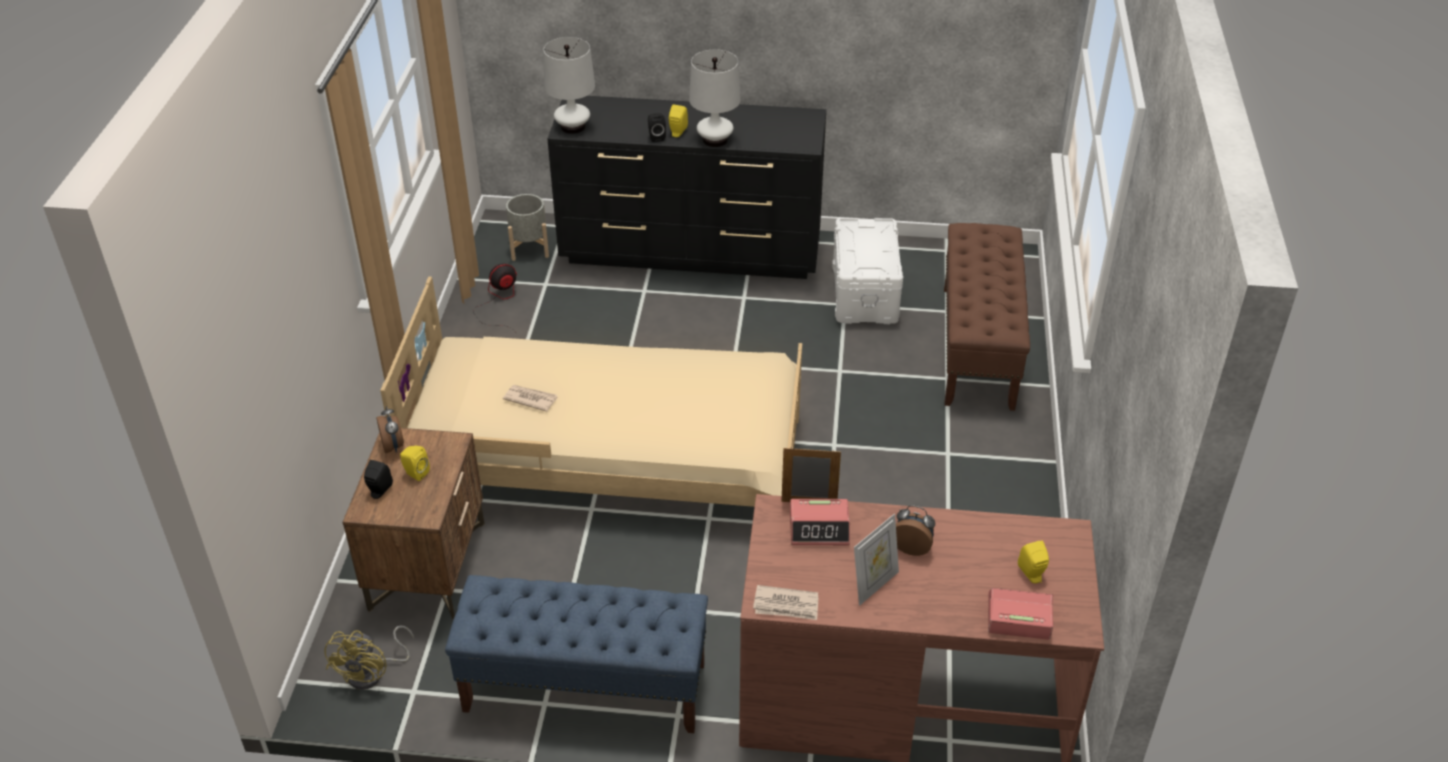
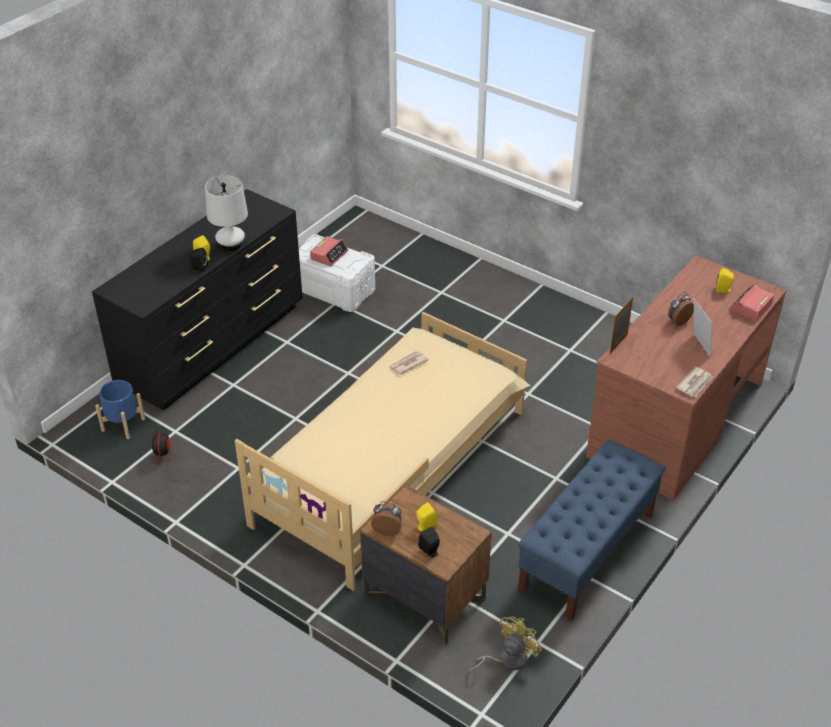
camera: 60 degrees left, 0 degrees up
yellow fan [325,625,414,690] -> yellow fan turned 90 degrees counterclockwise [468,616,542,673]
newspaper [503,385,557,412] -> newspaper moved to [389,351,429,375]
grey planter [506,194,549,261] -> blue planter [95,380,145,439]
white table lamp [543,37,595,134] -> none
alarm clock [790,499,850,545] -> alarm clock moved to [310,236,348,266]
brown bench [944,223,1030,411] -> none

